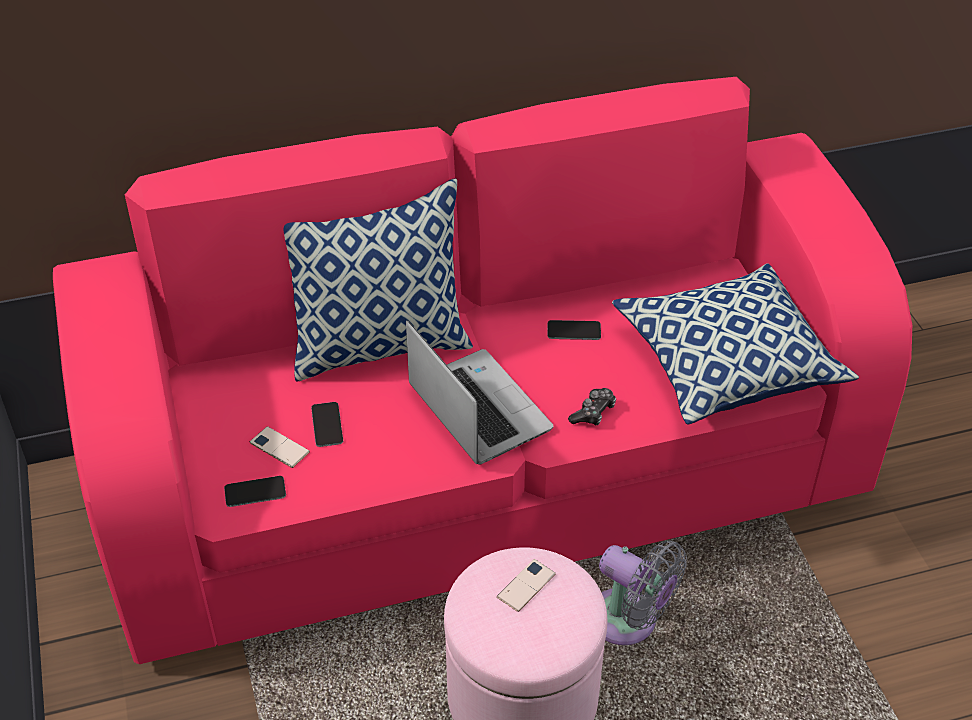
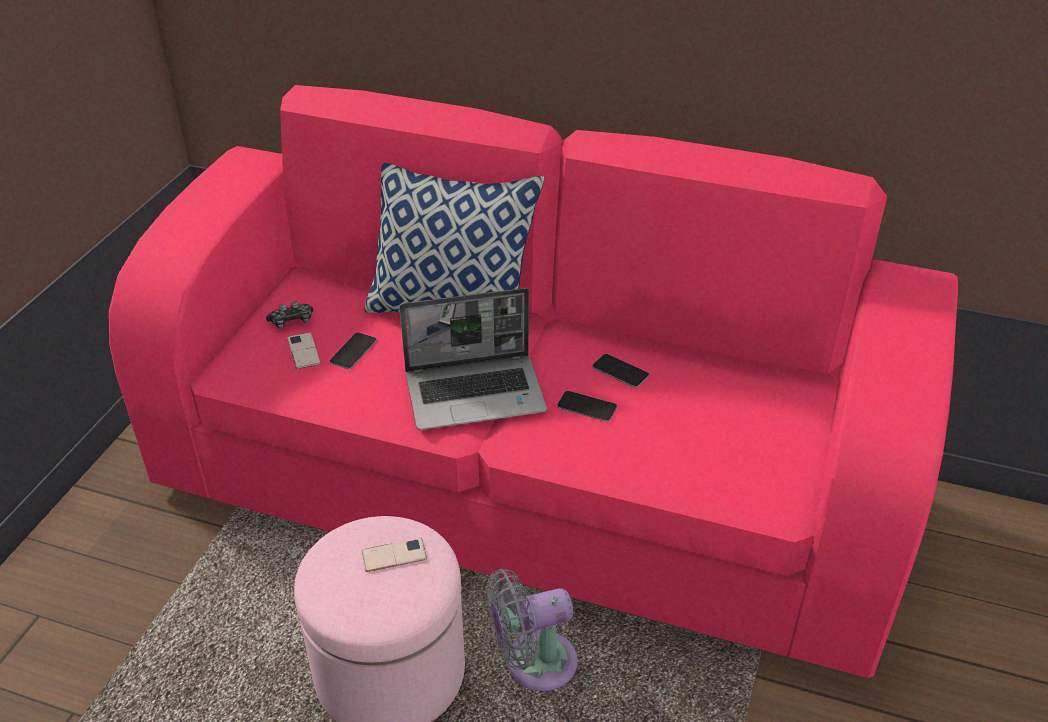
camera: 35 degrees right, 5 degrees down
phone [224,476,286,507] -> phone moved to [557,391,617,422]
laptop [406,320,553,465] -> laptop turned 75 degrees clockwise [399,288,547,430]
game controller [568,388,616,426] -> game controller moved to [266,301,313,329]
grey fan [599,541,687,645] -> grey fan turned 90 degrees clockwise [487,569,578,691]
pillow [612,263,859,425] -> none

